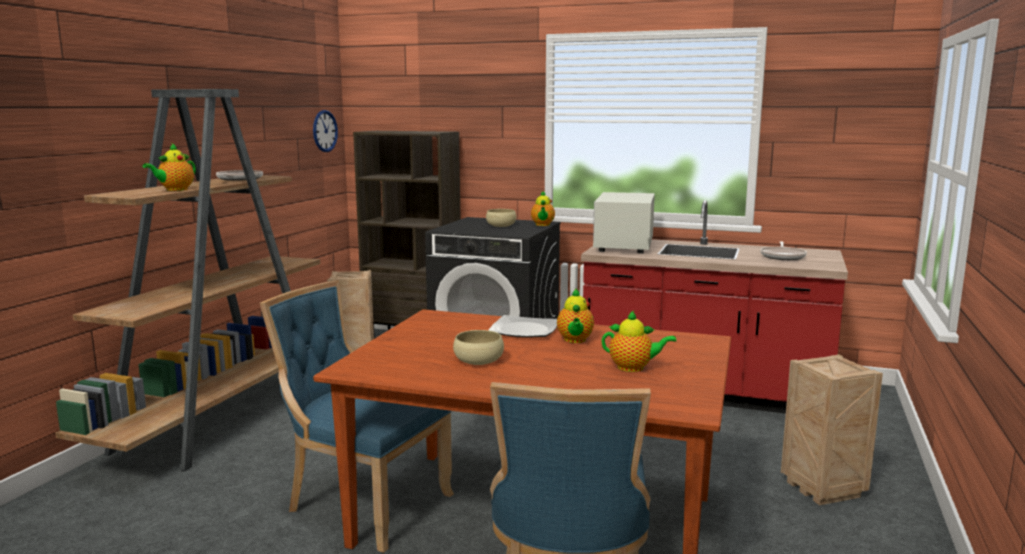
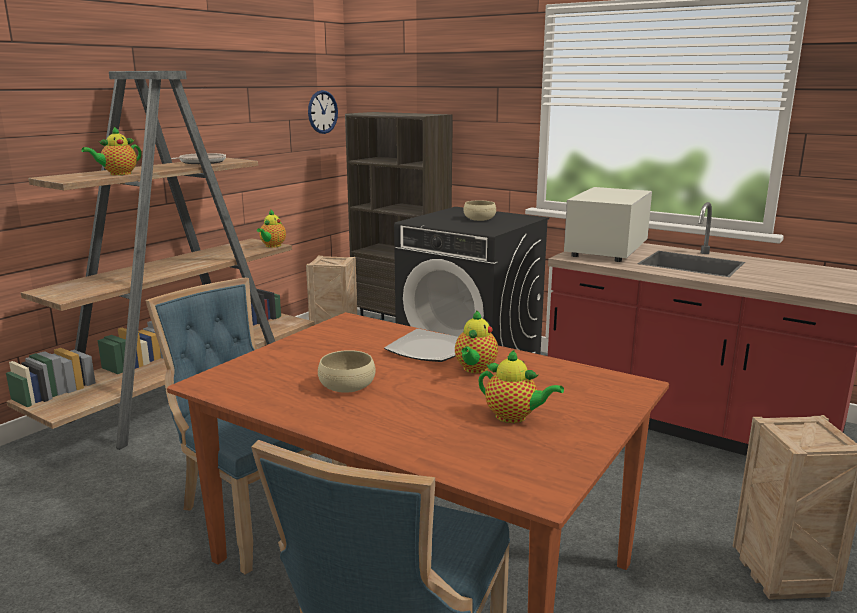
camera: 15 degrees right, 5 degrees up
teapot [531,191,555,226] -> teapot moved to [257,209,286,248]
frying pan [760,242,807,260] -> none

